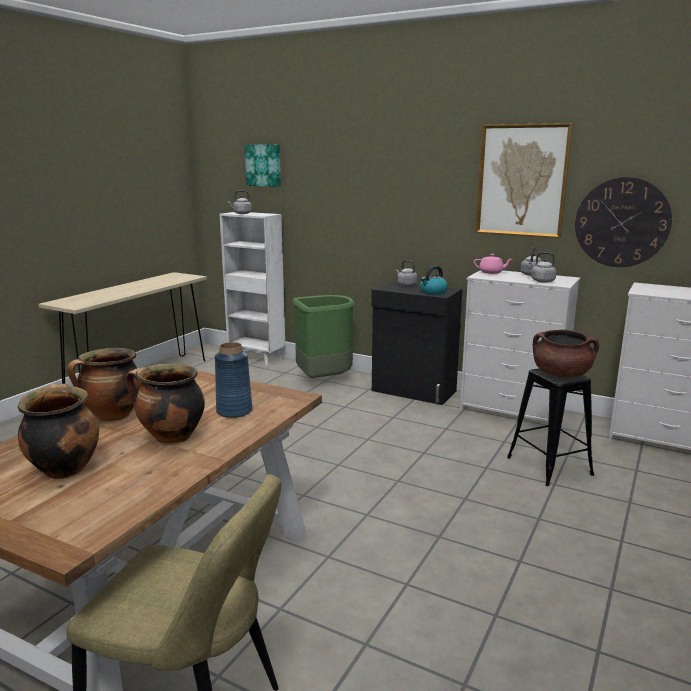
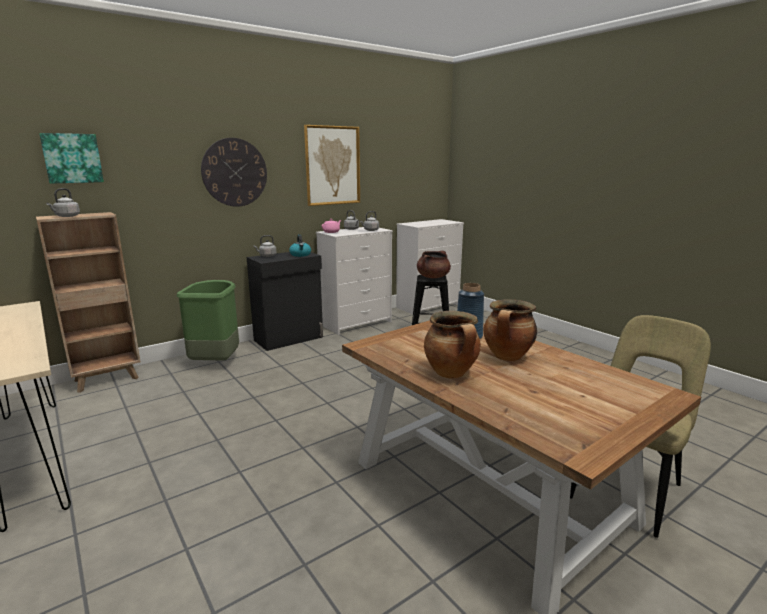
camera: 65 degrees left, 0 degrees up
cooking pot [18,384,99,479] -> none
white bookcase [219,212,285,366] -> brown bookcase [36,212,141,393]
wall clock [575,177,672,267] -> wall clock moved to [201,138,267,207]

